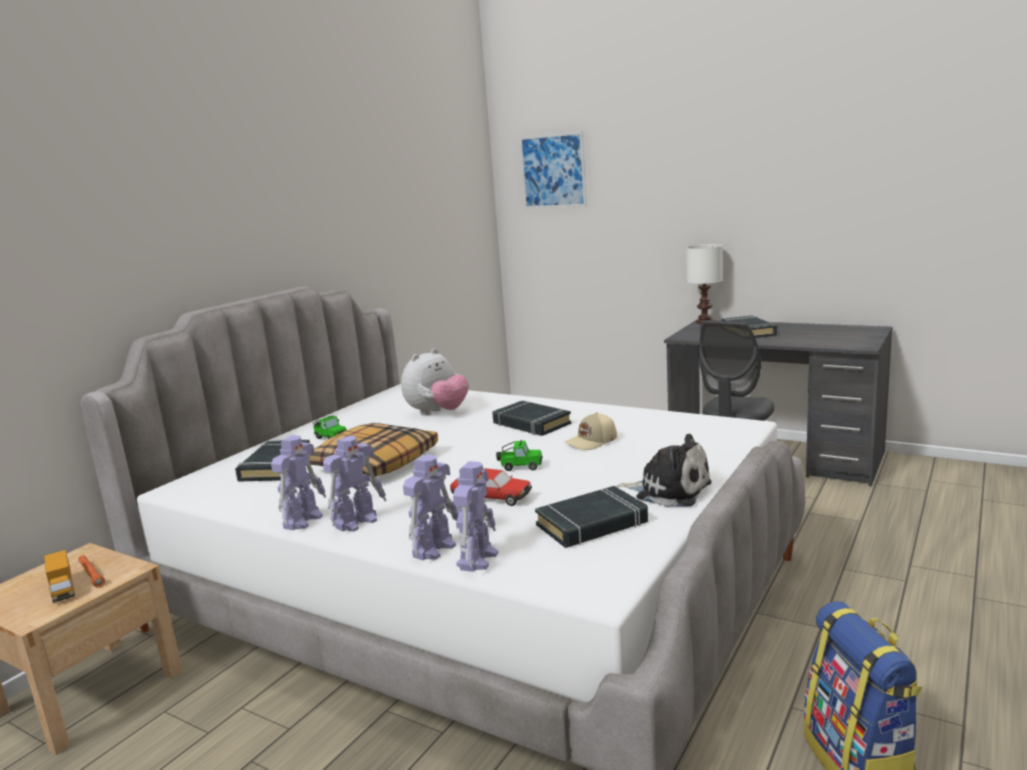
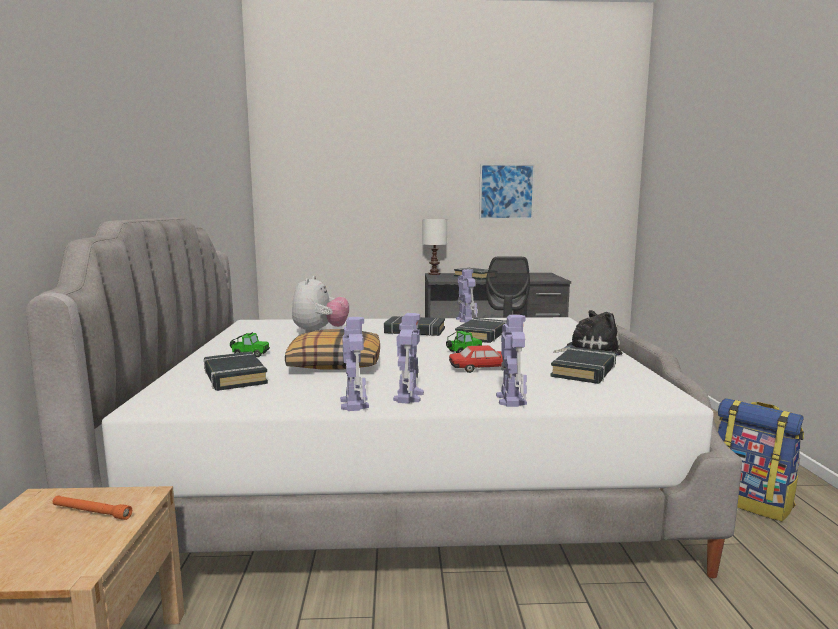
camera: 35 degrees left, 5 degrees down
toy truck [44,550,75,603] -> none
toy robot [453,461,498,572] -> toy robot moved to [456,269,477,323]
picture [520,131,587,209] -> picture moved to [479,164,535,220]
beige cap [564,412,617,450] -> black book [455,318,507,343]

